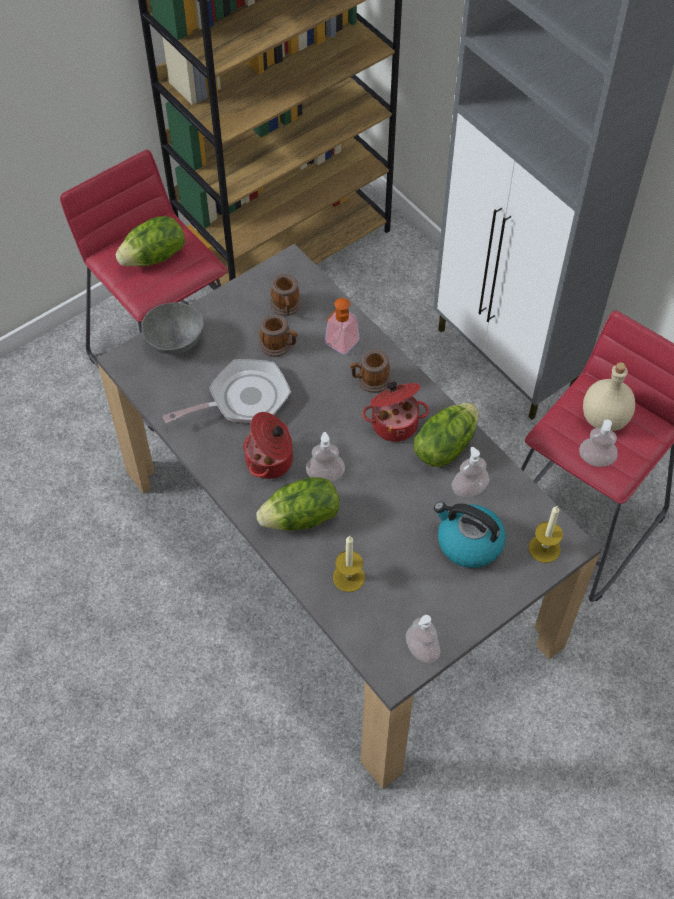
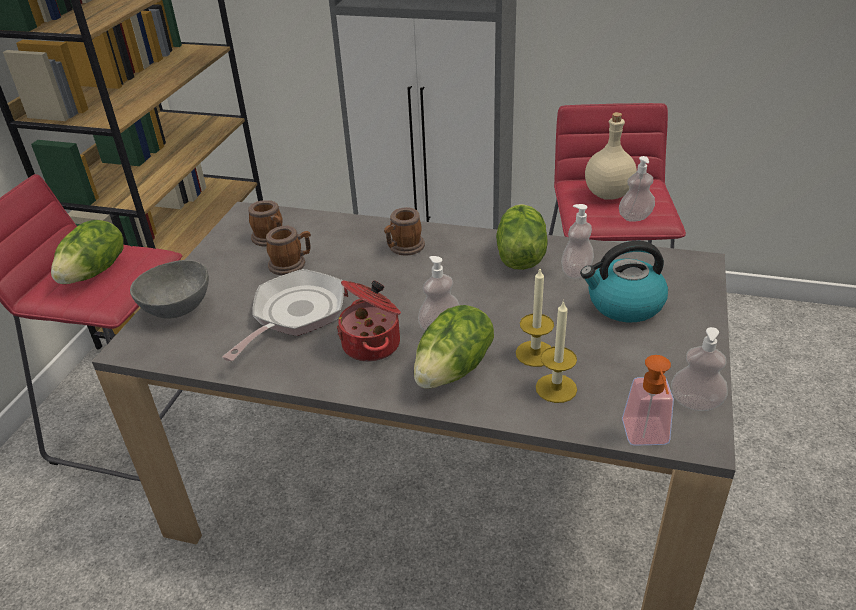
camera: 35 degrees left, 20 degrees down
soap dispenser [325,298,359,355] -> soap dispenser moved to [622,355,674,446]
cooking pot [362,382,429,442] -> none
candle [529,506,563,563] -> candle moved to [516,267,554,367]

